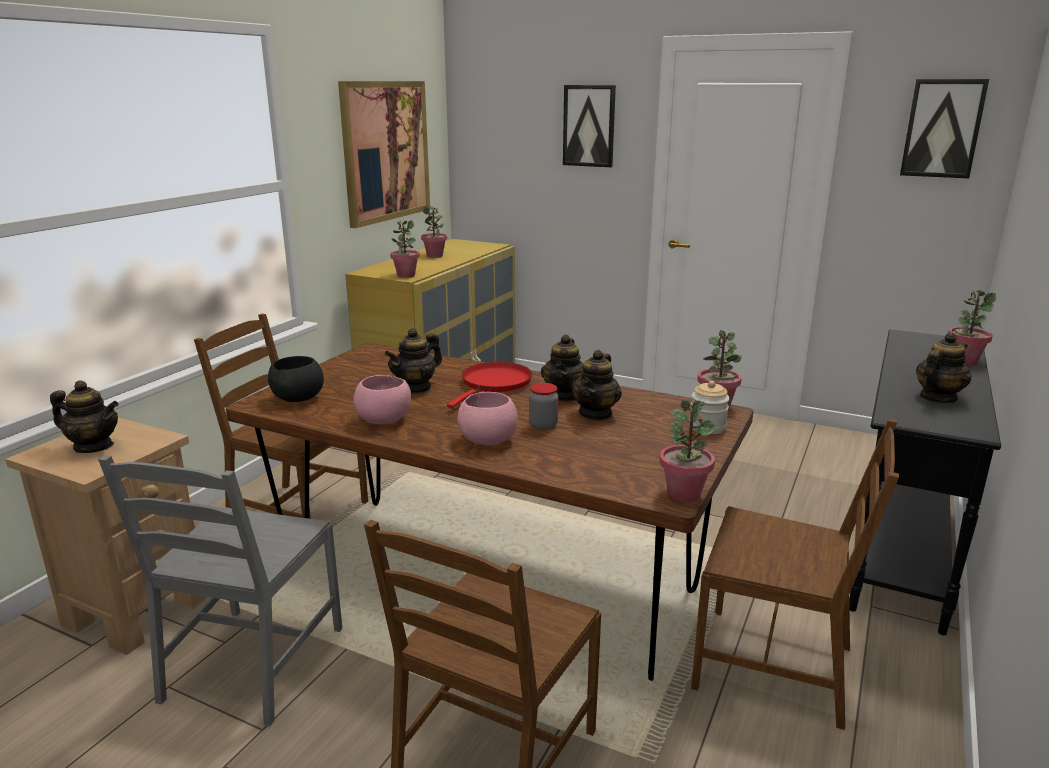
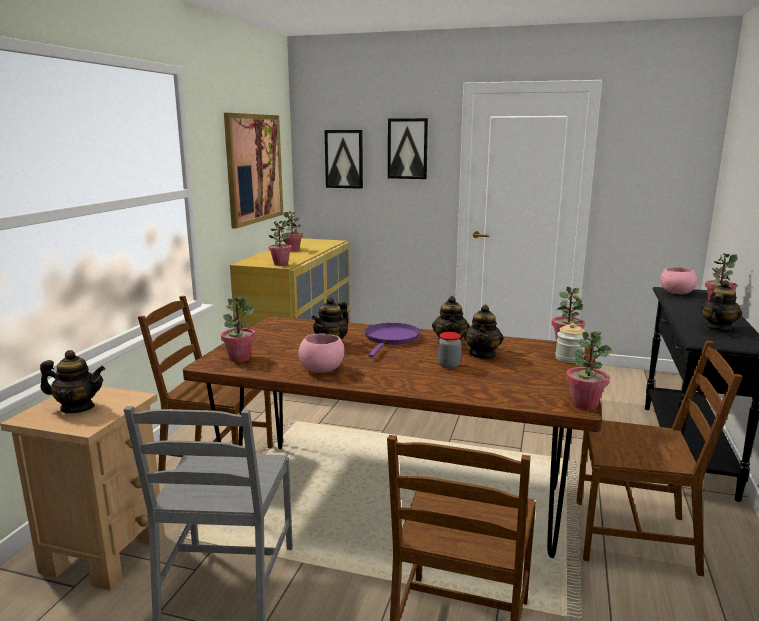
camera: 10 degrees left, 5 degrees down
black bowl [268,356,324,402] -> potted plant [221,296,255,362]
red frying pan [447,362,532,408] -> purple frying pan [364,323,420,357]
pink bowl [458,392,518,445] -> pink bowl moved to [660,267,697,294]
picture [900,79,989,179] -> picture moved to [325,130,363,189]

